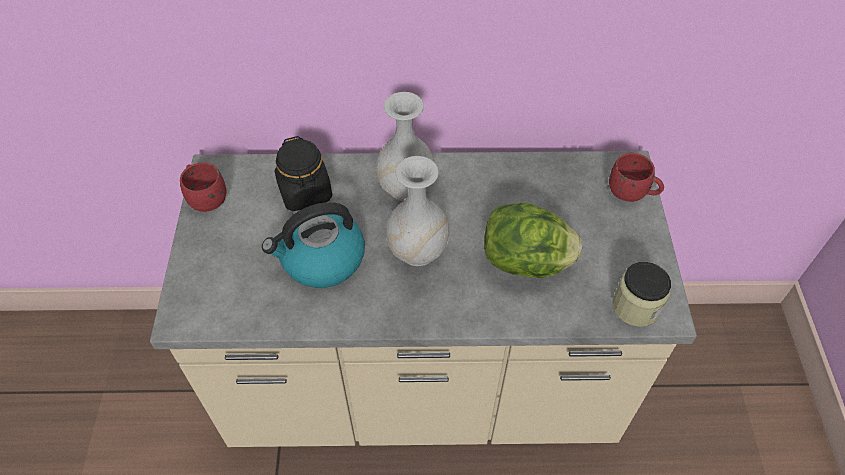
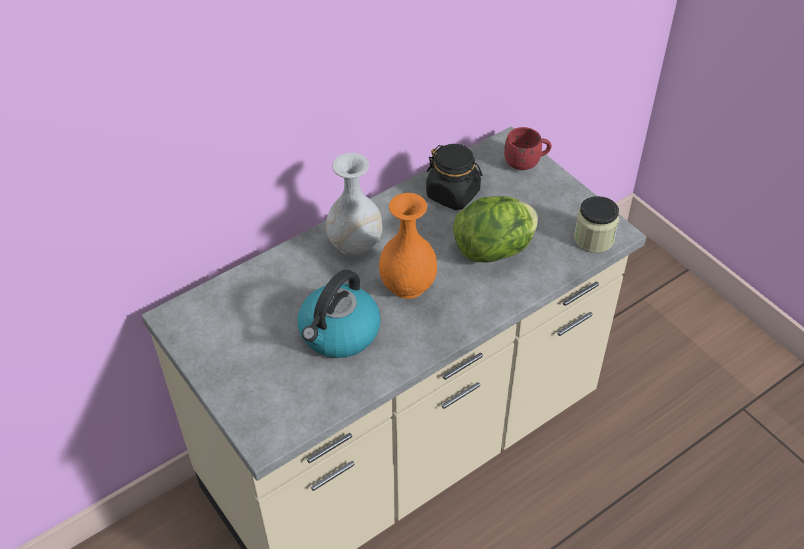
camera: 35 degrees left, 5 degrees down
red mug [180,162,227,212] -> none
black jar [275,136,332,211] -> black jar moved to [426,144,483,210]
white vase [386,156,450,266] -> orange vase [379,193,437,299]

